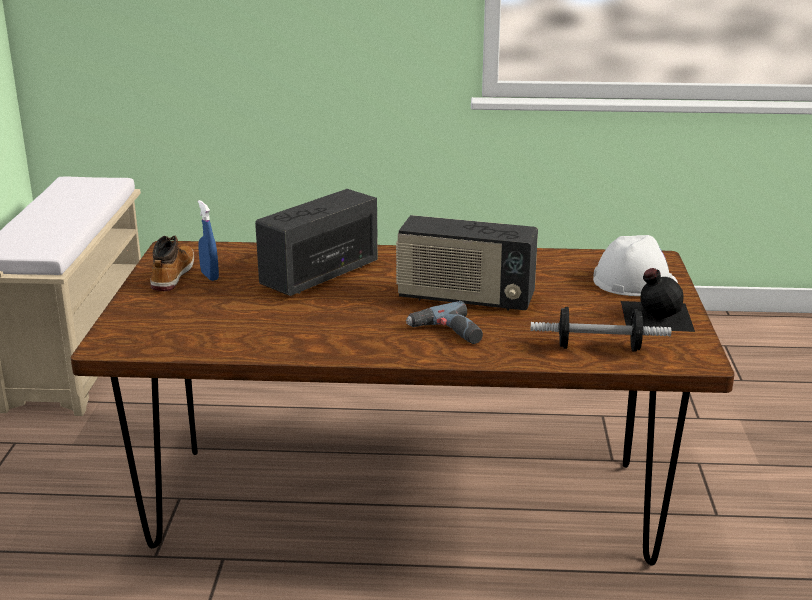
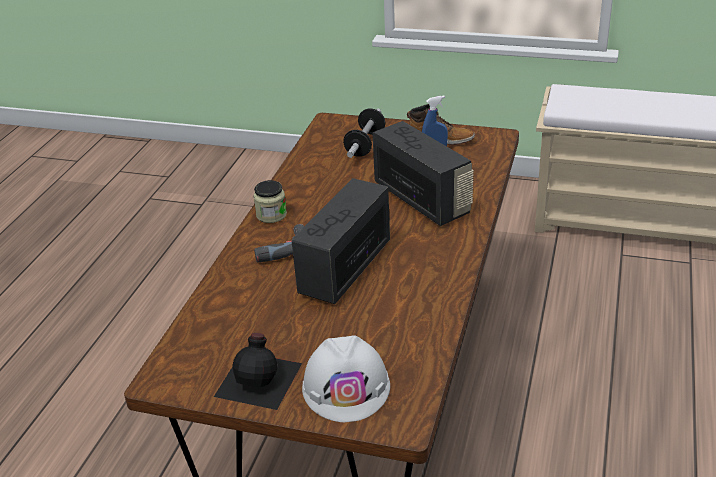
camera: 105 degrees right, 10 degrees up
dumbbell [531,307,671,352] -> dumbbell moved to [343,108,385,158]
none -> jar [253,180,287,223]

